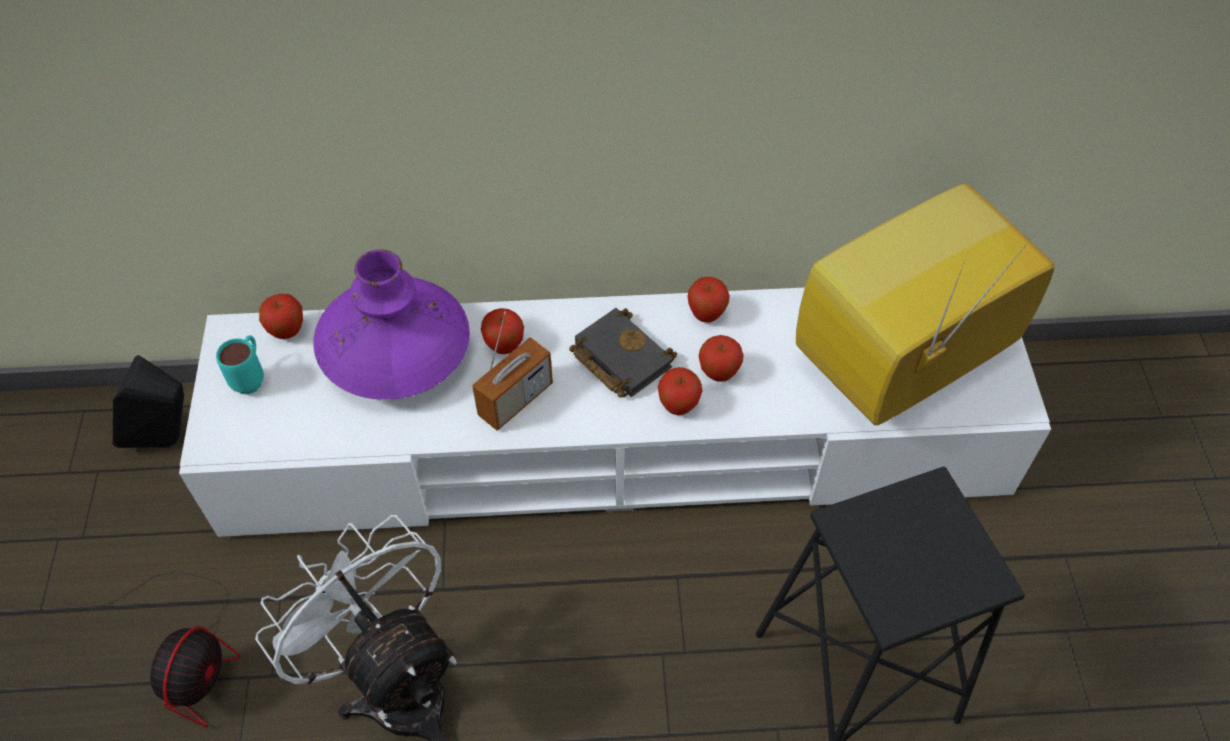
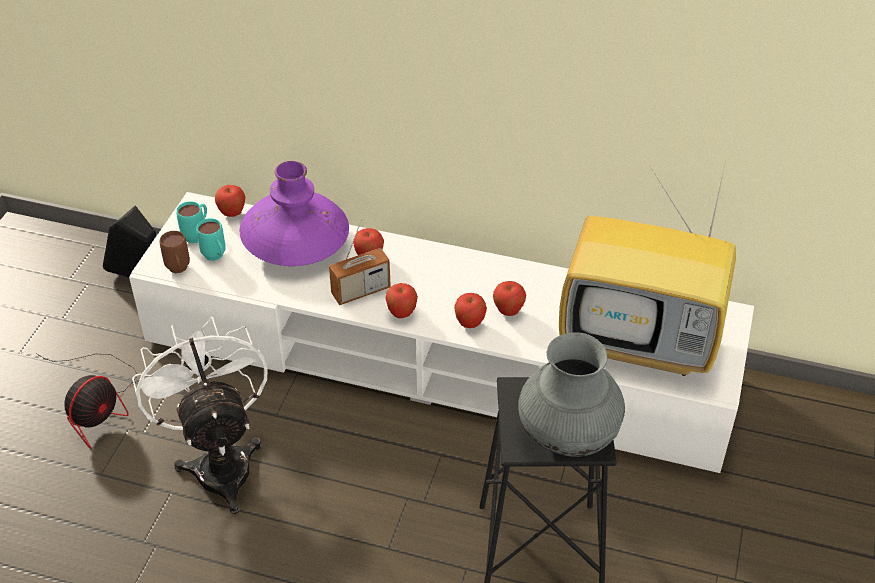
camera: 20 degrees right, 10 degrees down
black book [569,308,677,397] -> none
apple [688,277,730,323] -> apple moved to [386,283,418,318]
television [796,184,1054,425] -> television turned 150 degrees counterclockwise [559,161,736,376]
none -> brown mug [160,231,190,273]
none -> turquoise mug [196,218,226,261]
none -> grey vase [518,332,625,457]

